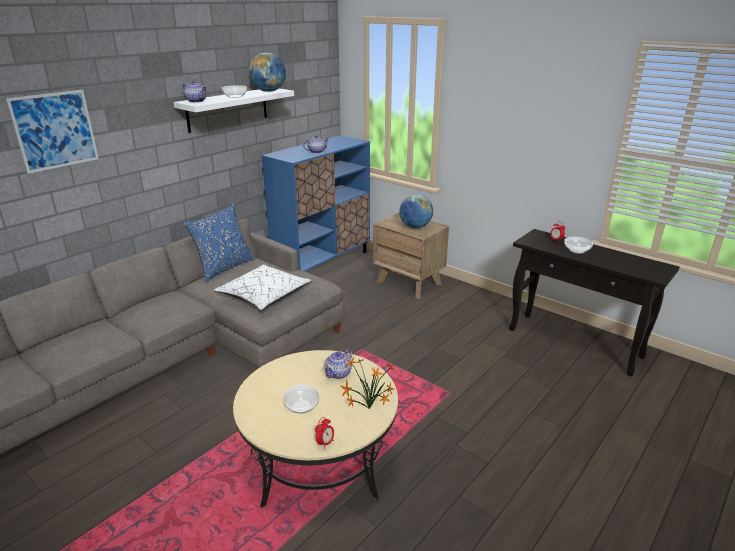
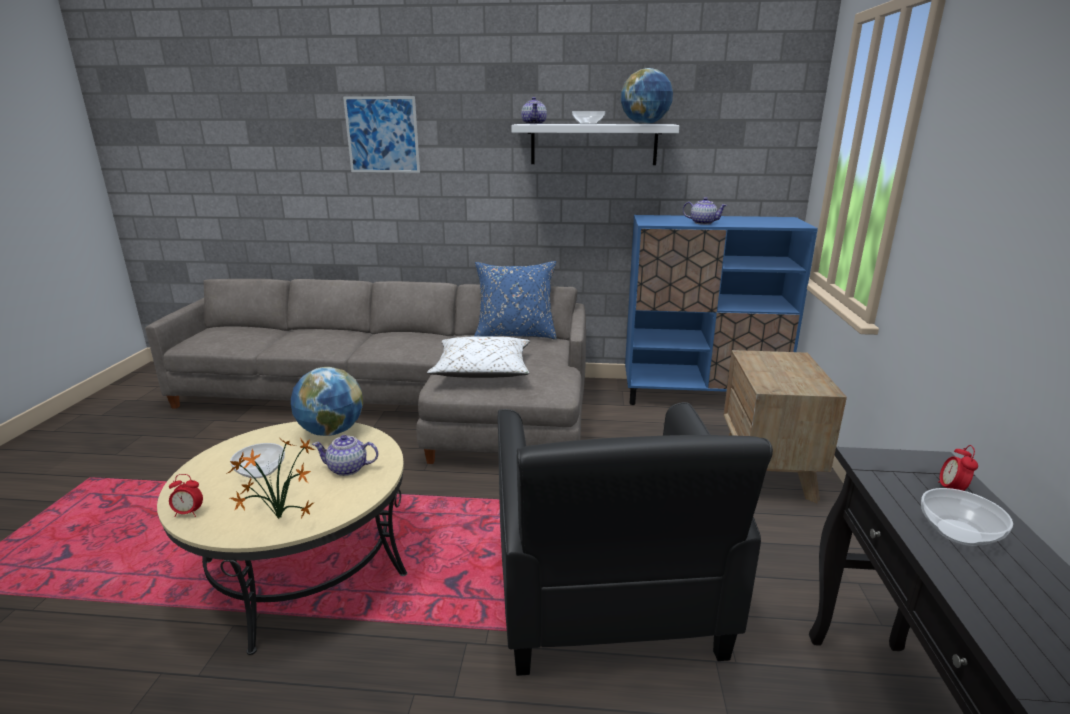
camera: 55 degrees right, 5 degrees down
globe [399,194,433,229] -> globe moved to [291,367,363,436]
none -> black armchair [498,402,773,676]

